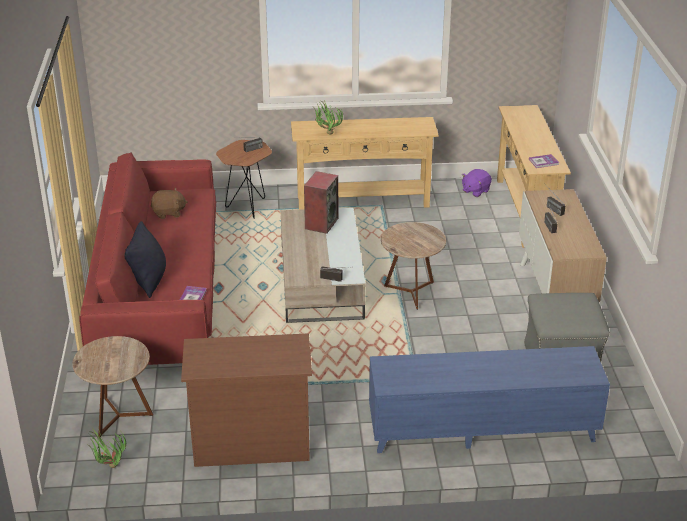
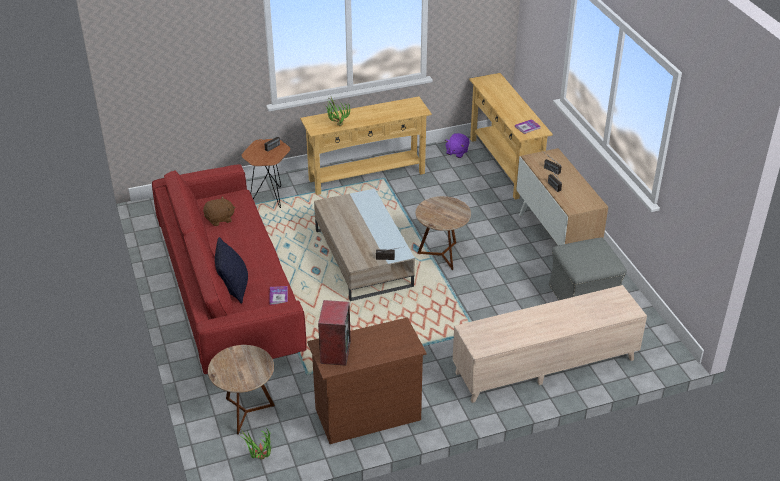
camera: 15 degrees left, 5 degrees up
speaker [304,171,338,234] -> speaker moved to [318,300,351,366]
blue tv stand [369,346,610,453] -> beige tv stand [453,285,647,403]

